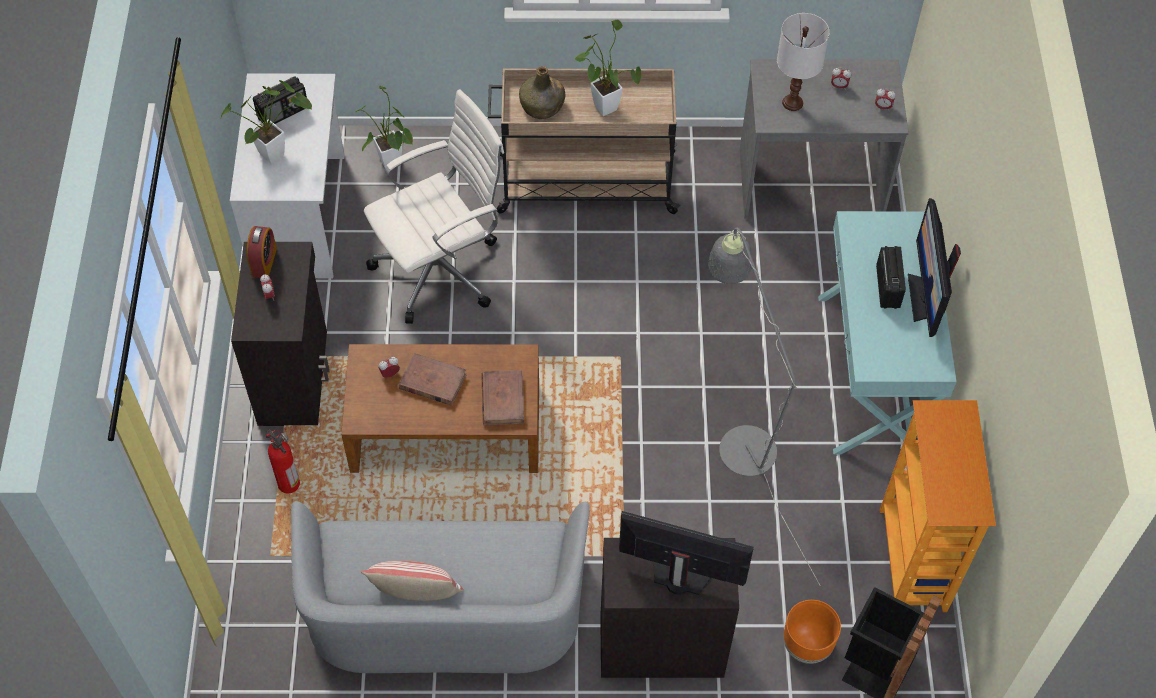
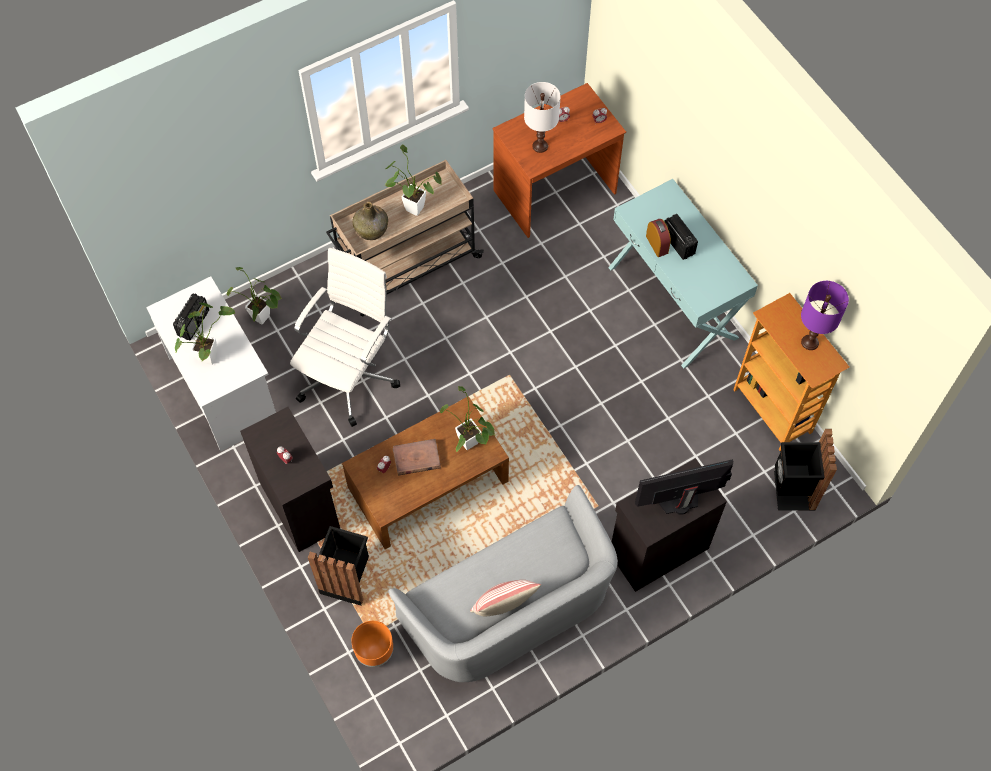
camera: 30 degrees left, 5 degrees up
alarm clock [247,226,277,278] -> alarm clock moved to [646,219,671,257]
fire extinguisher [266,430,300,494] -> black trash can [308,526,369,605]
brown book [481,370,524,425] -> potted plant [440,386,495,452]
grey floor lamp [708,228,821,586] -> none
grey desk [740,59,909,219] -> brown desk [492,83,626,238]
orange planter [783,600,841,664] -> orange planter moved to [351,621,393,667]
monitor [908,198,961,337] -> none
none -> purple table lamp [801,281,849,350]

